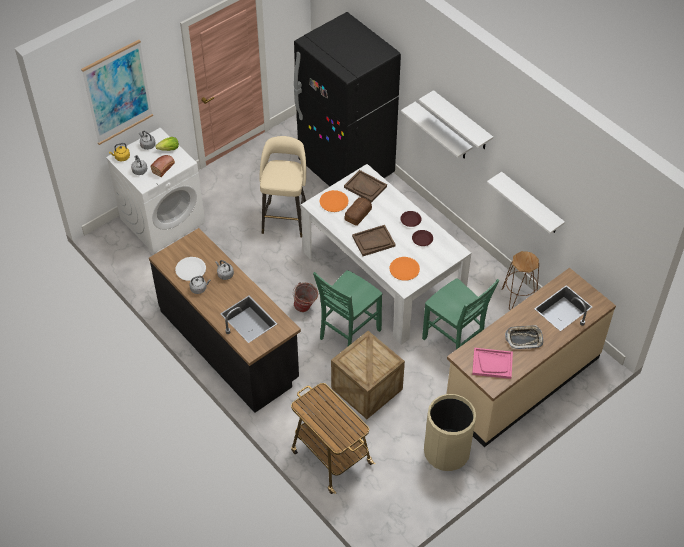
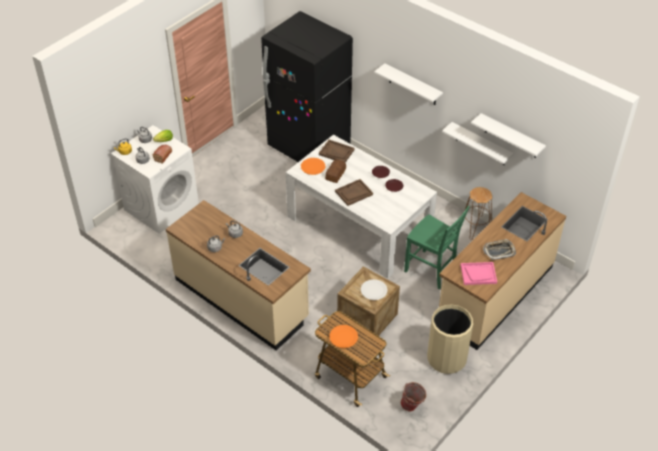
camera: 10 degrees left, 5 degrees down
picture [81,40,153,145] -> none
black counter [149,228,301,413] -> beige counter [166,200,311,350]
white plate [175,257,206,281] -> white plate moved to [361,279,388,300]
beige stool [260,136,306,238] -> none
bucket [293,282,318,312] -> bucket moved to [401,382,426,411]
green chair [313,270,382,346] -> none
orange plate [389,257,420,281] -> orange plate moved to [329,325,358,348]
white shelf [401,102,473,159] -> white shelf moved to [471,113,546,158]

